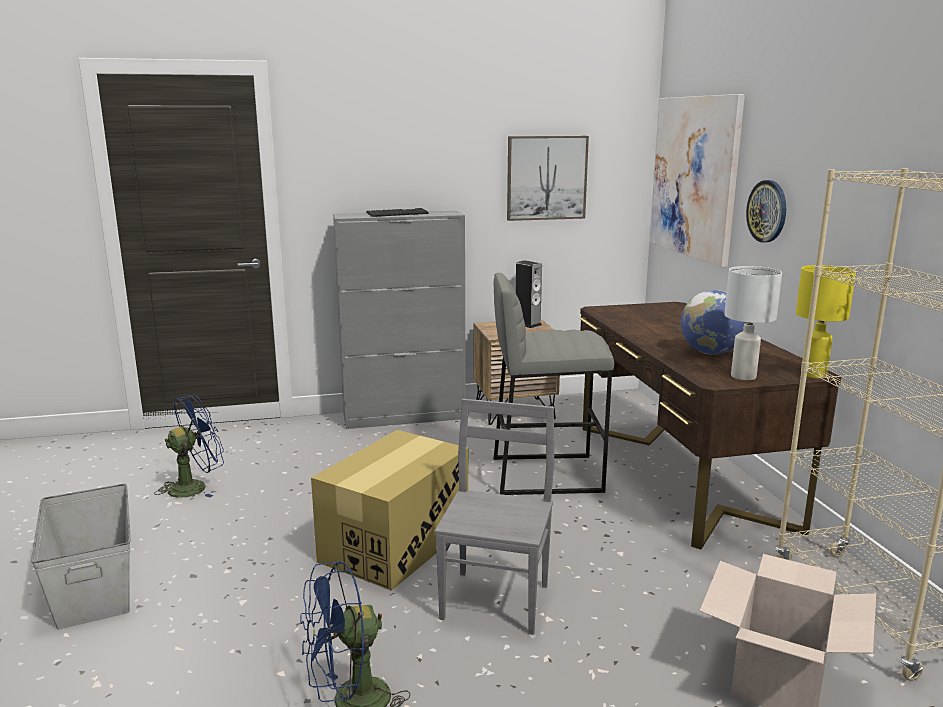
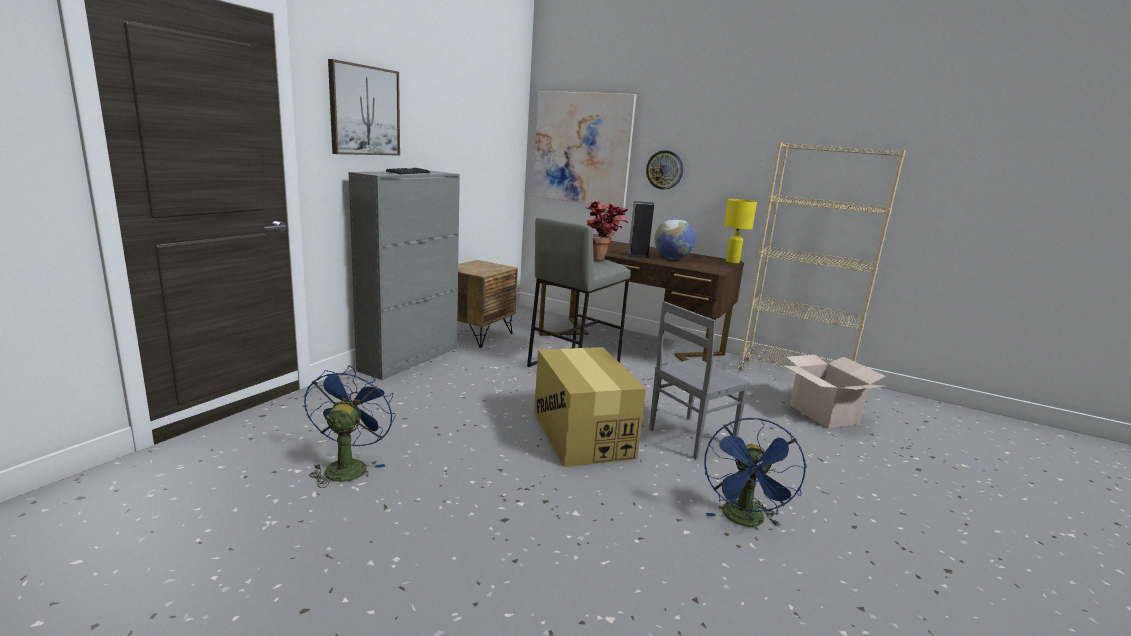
camera: 50 degrees left, 0 degrees up
grey storage box [31,484,131,630] -> none
grey chair [435,399,554,635] -> grey chair turned 90 degrees counterclockwise [649,301,750,459]
picture [507,136,589,221] -> picture moved to [328,59,400,156]
speaker [516,260,542,328] -> speaker moved to [627,201,654,258]
white table lamp [724,266,782,380] -> none
none -> potted plant [586,201,628,261]

